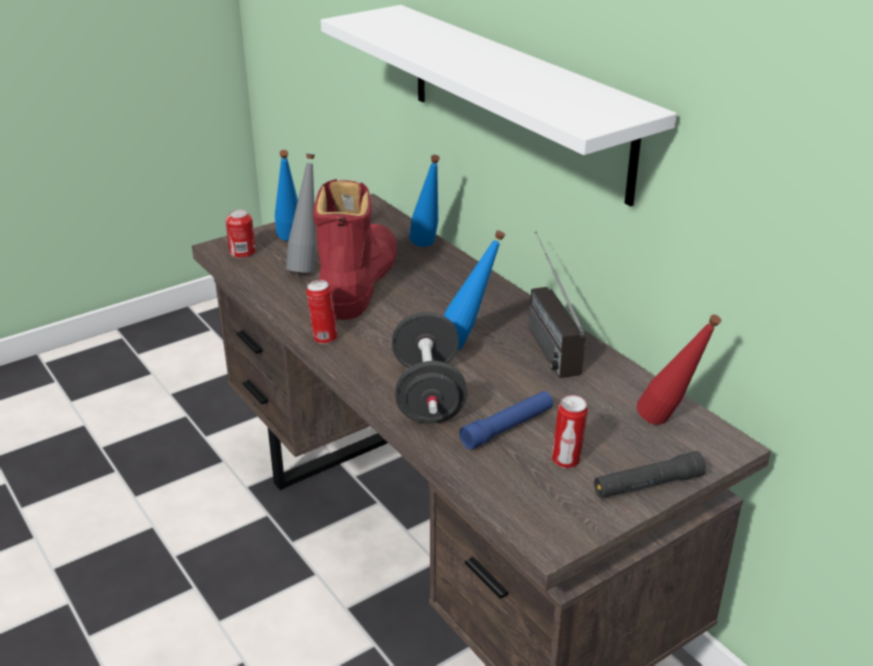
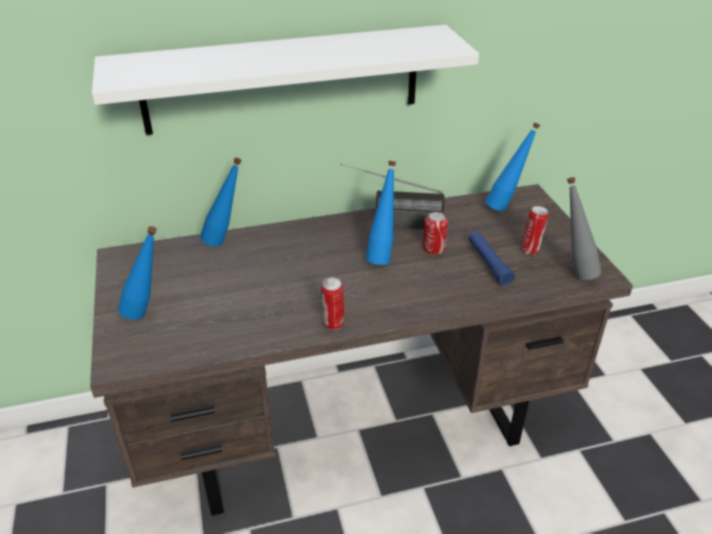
camera: 70 degrees left, 5 degrees up
can [226,210,256,259] -> can moved to [423,212,448,254]
grey bottle [286,154,316,273] -> grey bottle moved to [567,177,601,280]
red boot [313,179,397,320] -> none
black dumbbell [392,312,467,424] -> none
black flashlight [594,451,707,498] -> none
red bottle [637,315,721,425] -> blue bottle [485,123,540,211]

